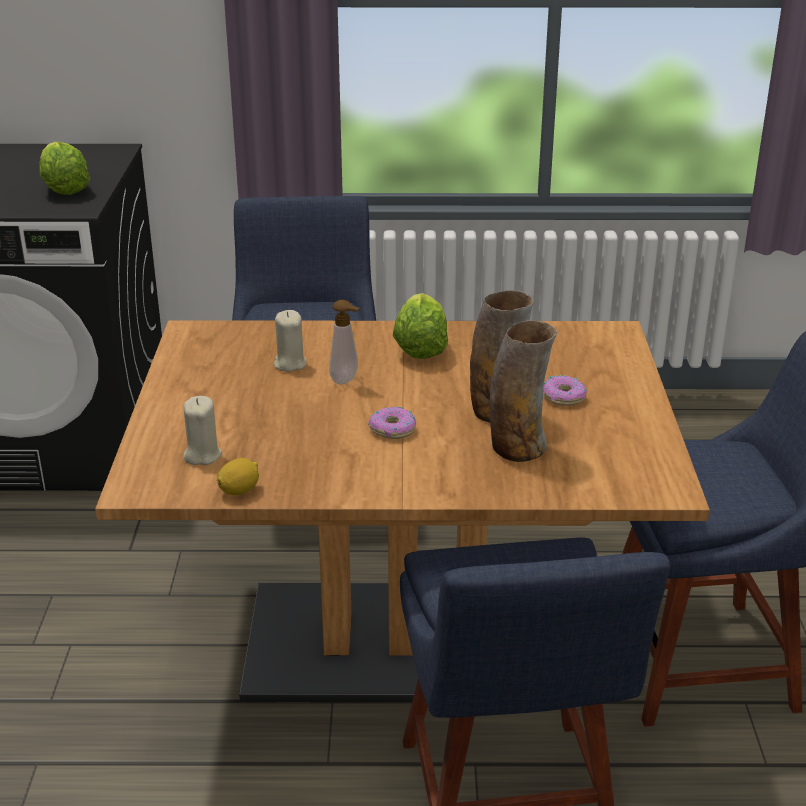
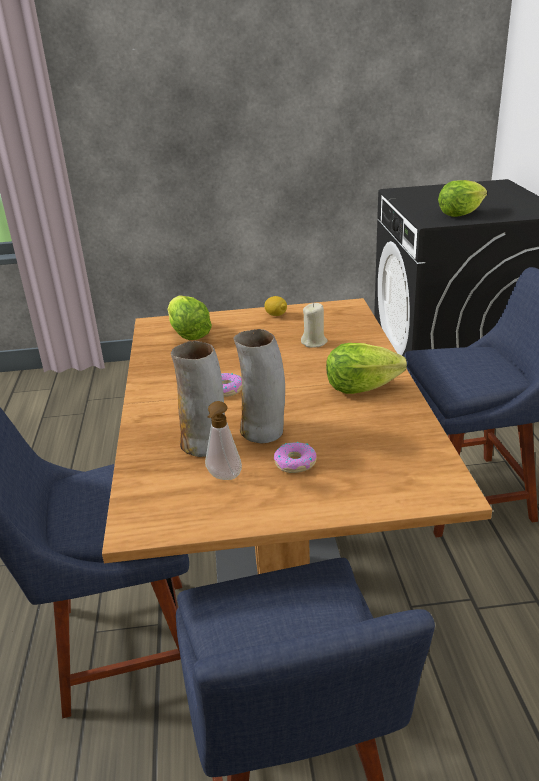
camera: 85 degrees right, 0 degrees up
beige candle [183,396,222,465] -> lettuce [168,295,212,340]
lemon [217,458,259,496] -> lemon moved to [264,296,287,316]
soap dispenser [329,300,360,384] -> soap dispenser moved to [205,401,242,480]

